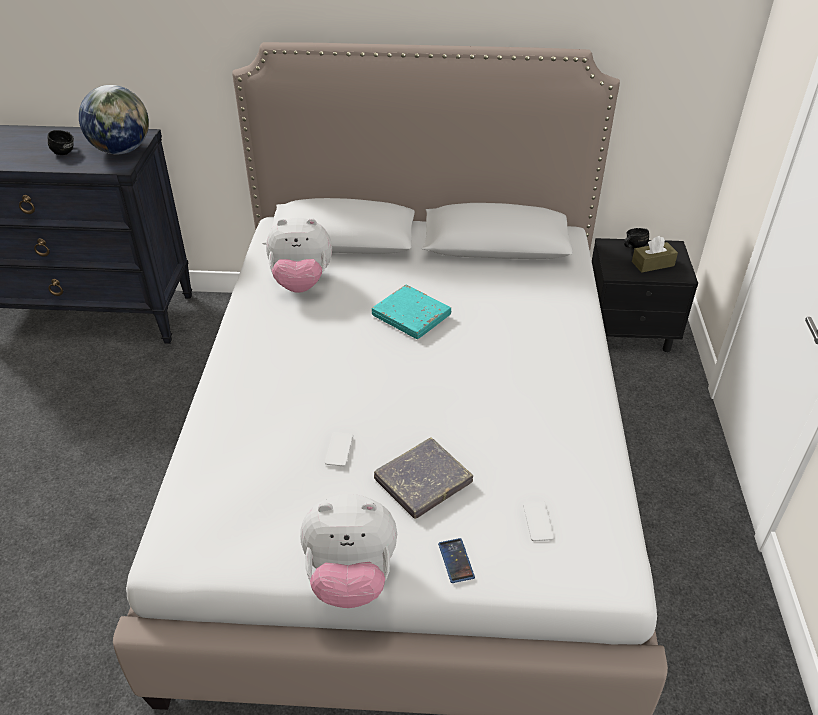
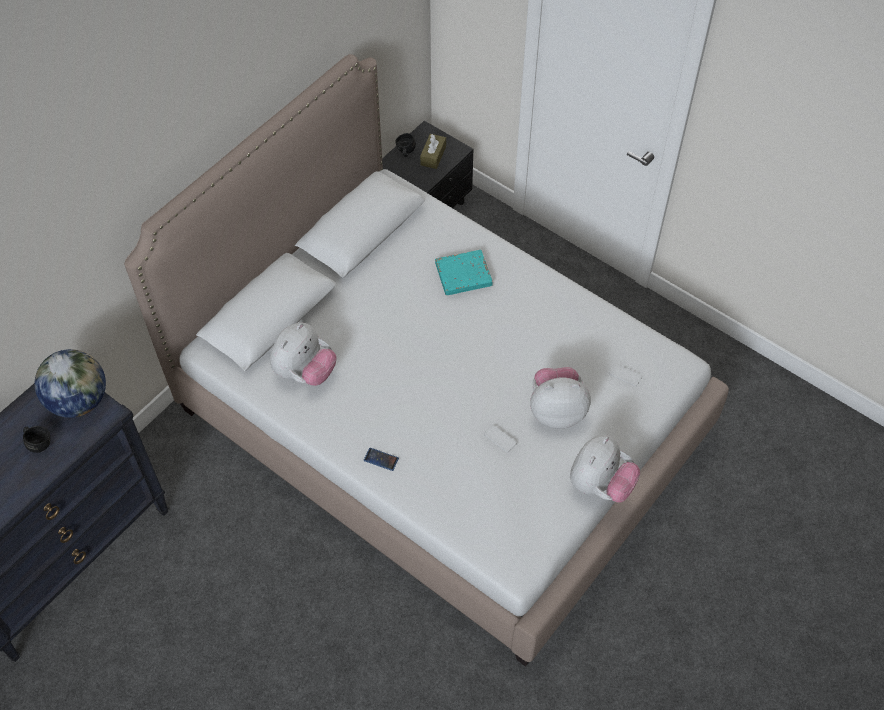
camera: 55 degrees left, 15 degrees up
turquoise book [372,285,451,339] -> turquoise book moved to [435,250,493,295]
grey book [374,437,473,519] -> plush toy [530,367,591,429]
phone [438,538,475,583] -> phone moved to [364,448,399,471]

